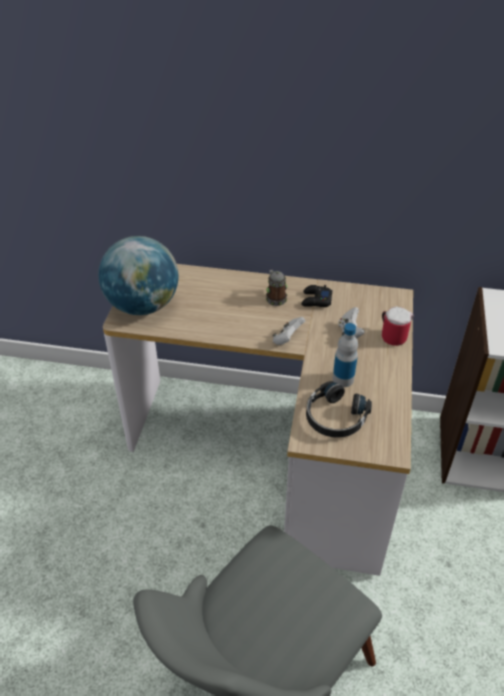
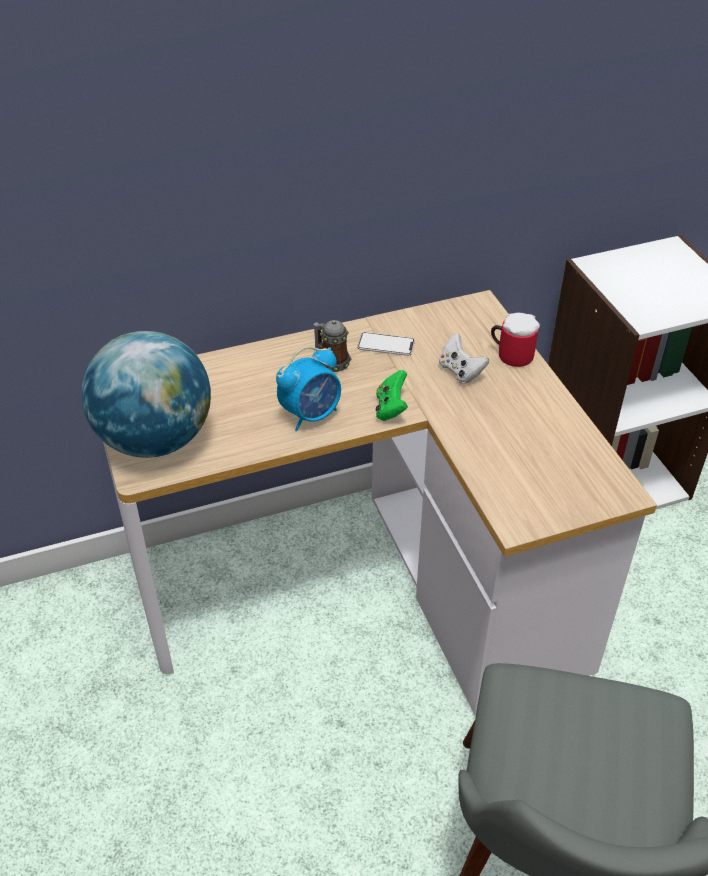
camera: 30 degrees left, 0 degrees up
white game controller [273,317,305,345] -> green game controller [376,370,408,421]
black game controller [302,285,332,307] -> phone [357,332,415,356]
black headphones [306,381,372,438] -> none
bottle [333,323,358,387] -> none
none -> alarm clock [276,347,341,431]

